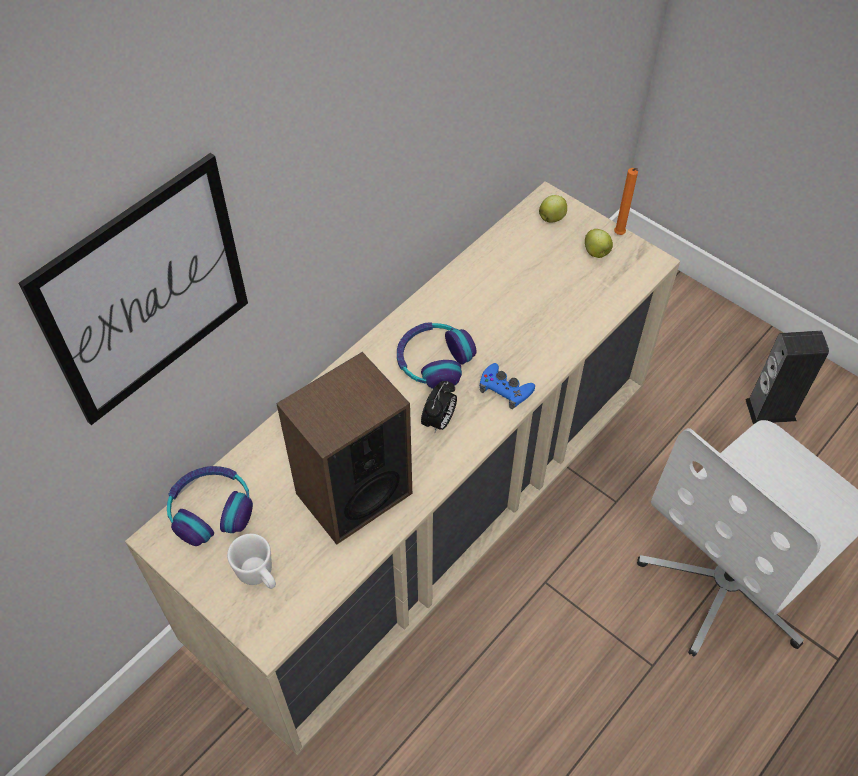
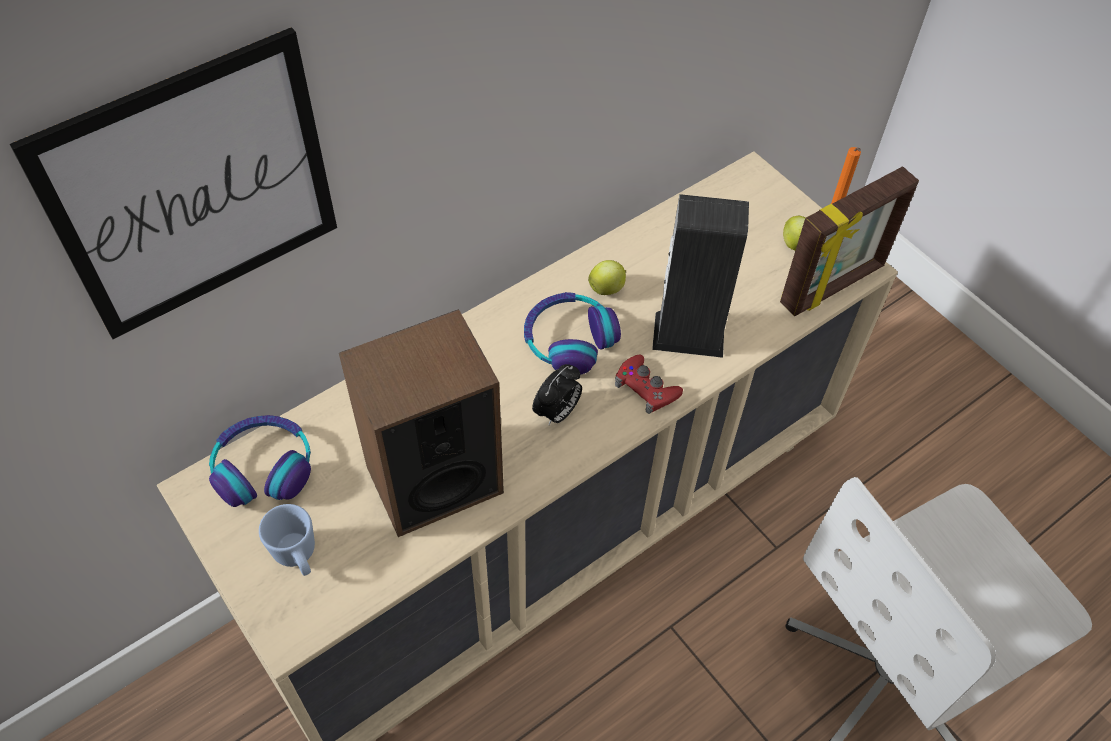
camera: 10 degrees right, 0 degrees up
white mug [227,534,276,589] -> blue mug [259,504,315,576]
blue game controller [480,363,535,409] -> red game controller [615,355,683,414]
apple [539,195,567,223] -> apple moved to [588,260,626,295]
speaker [745,331,829,424] -> speaker moved to [652,194,749,358]
none -> picture frame [780,167,919,316]

